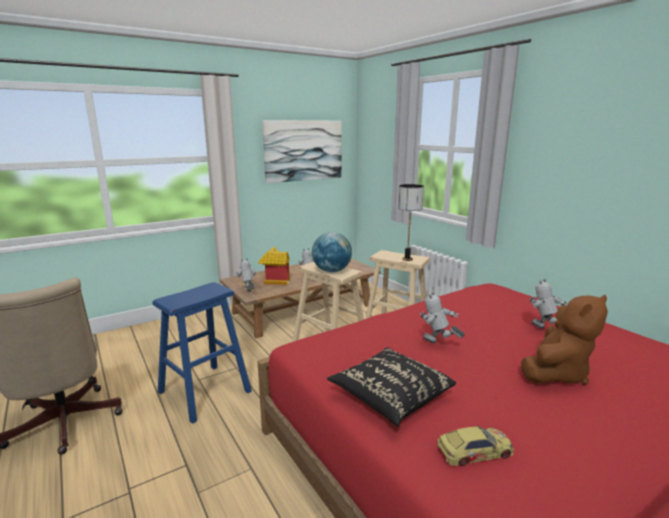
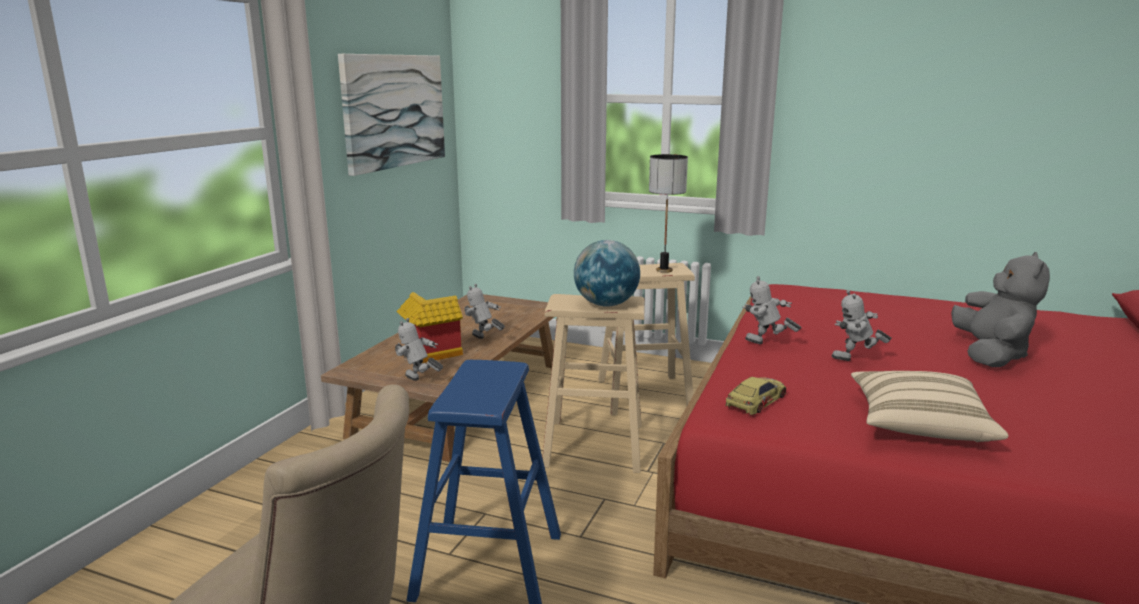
camera: 35 degrees left, 0 degrees up
black pillow [327,347,456,426] -> beige pillow [851,371,1009,442]
toy car [437,425,514,466] -> toy car moved to [726,377,786,415]
brown plush toy [521,295,608,385] -> grey plush toy [951,252,1050,367]
toy robot [529,279,568,329] -> toy robot moved to [742,276,802,344]

